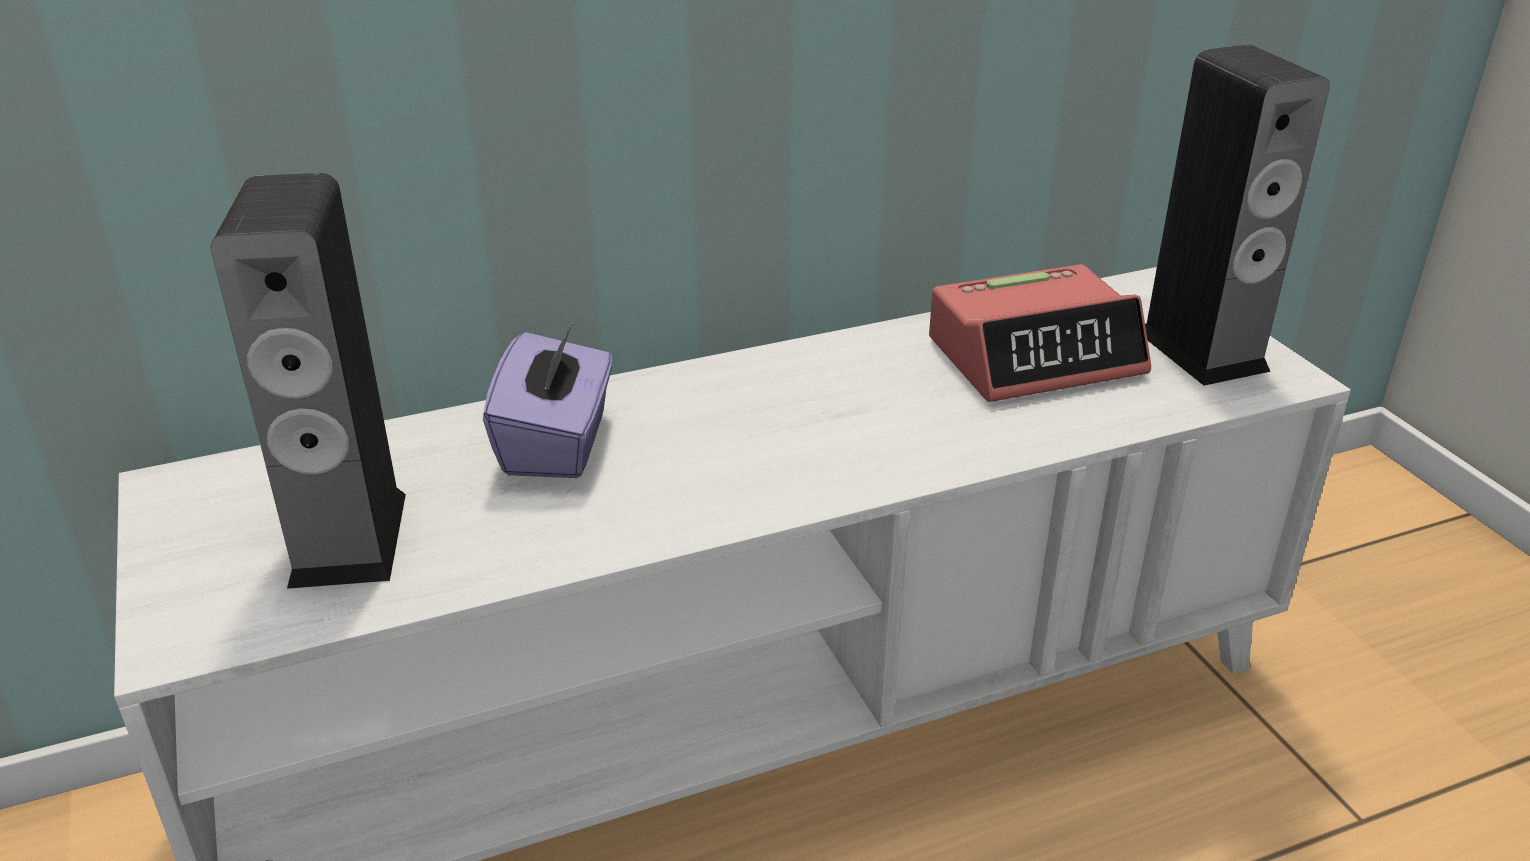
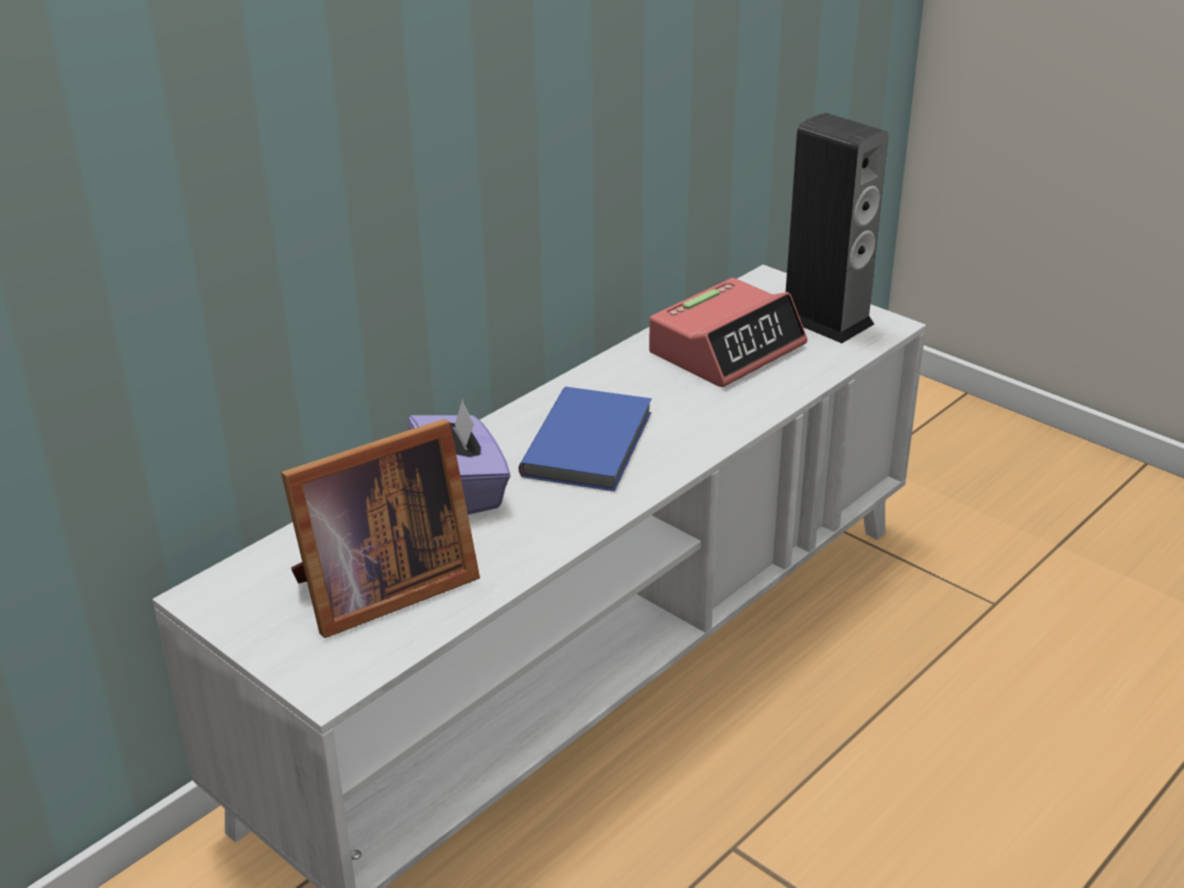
camera: 25 degrees left, 0 degrees up
speaker [211,173,406,589] -> picture frame [281,419,480,638]
none -> blue book [519,387,652,491]

